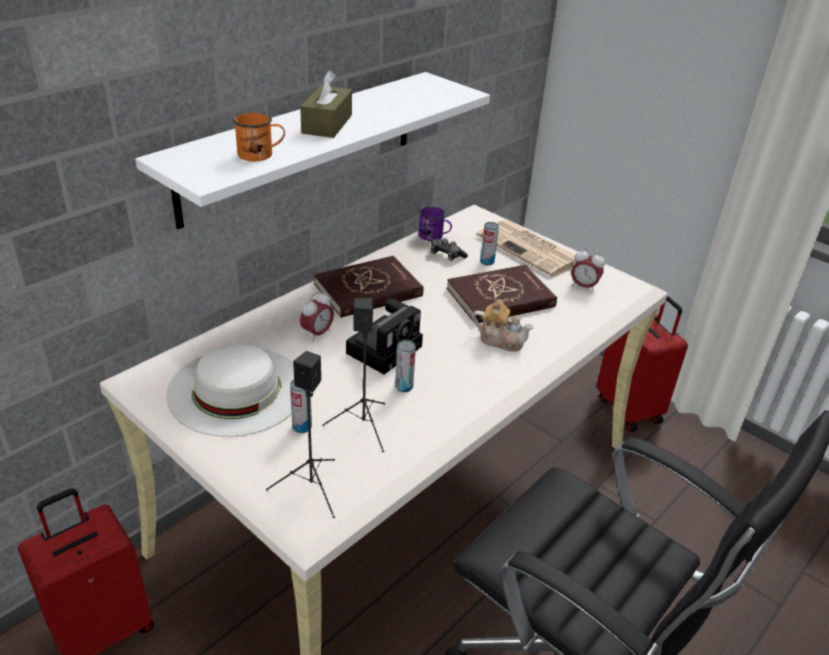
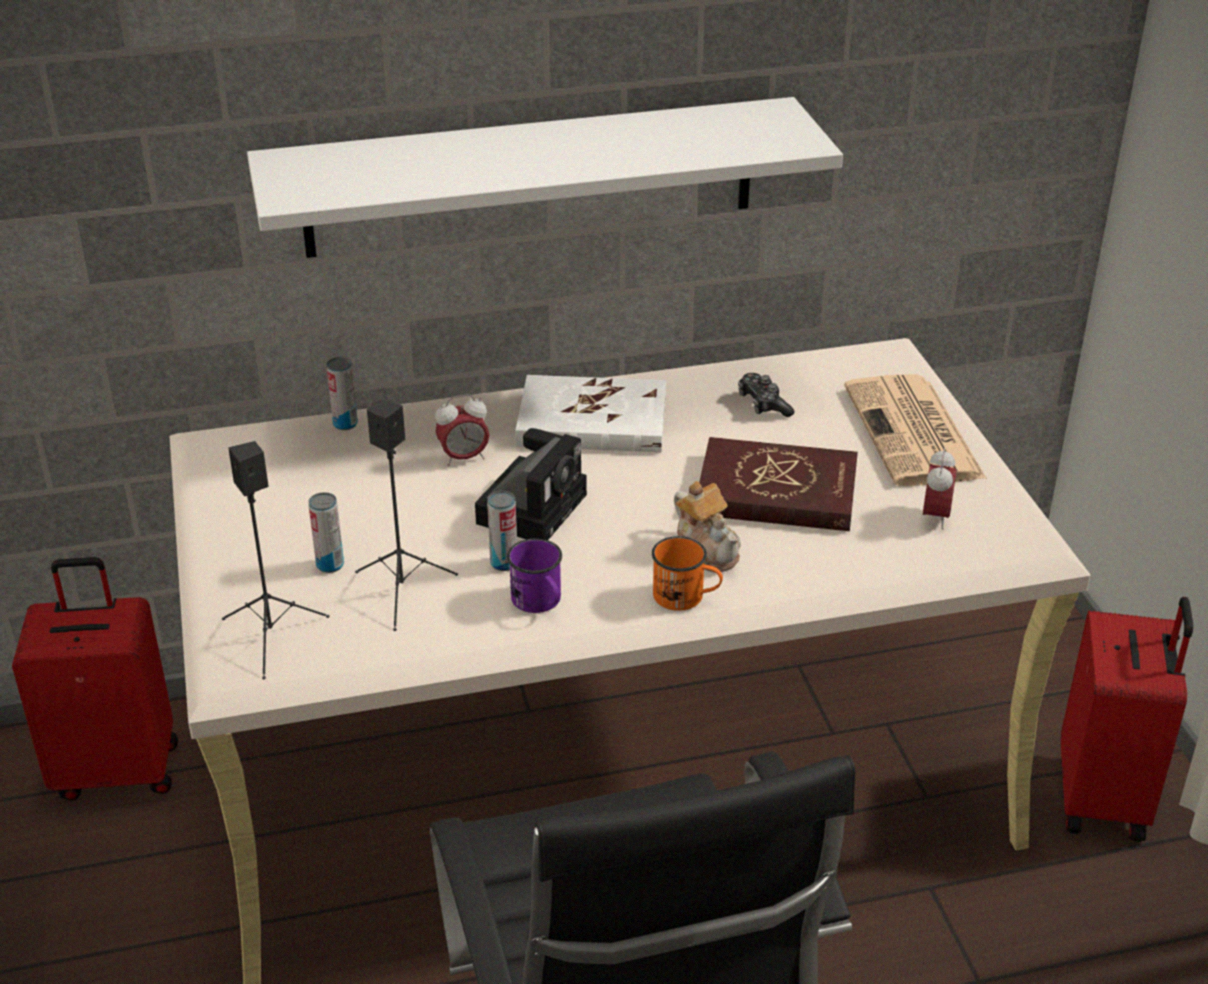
camera: 35 degrees right, 0 degrees up
white hat [166,344,294,437] -> none
orange mug [233,112,285,161] -> orange mug moved to [652,536,723,611]
brown tissue box [300,70,352,138] -> none
red book [314,256,423,318] -> white book [515,375,666,452]
camera [346,299,423,374] -> camera turned 45 degrees counterclockwise [475,428,587,540]
purple mug [419,206,452,241] -> purple mug moved to [507,538,562,613]
can [480,222,499,265] -> can moved to [326,357,358,430]
alarm clock [571,248,605,292] -> alarm clock turned 135 degrees counterclockwise [923,448,957,530]

